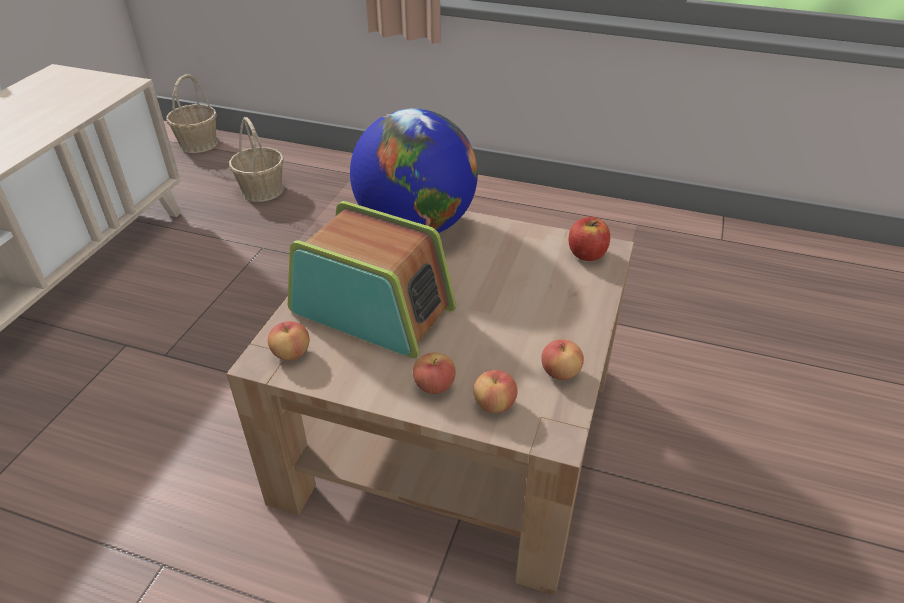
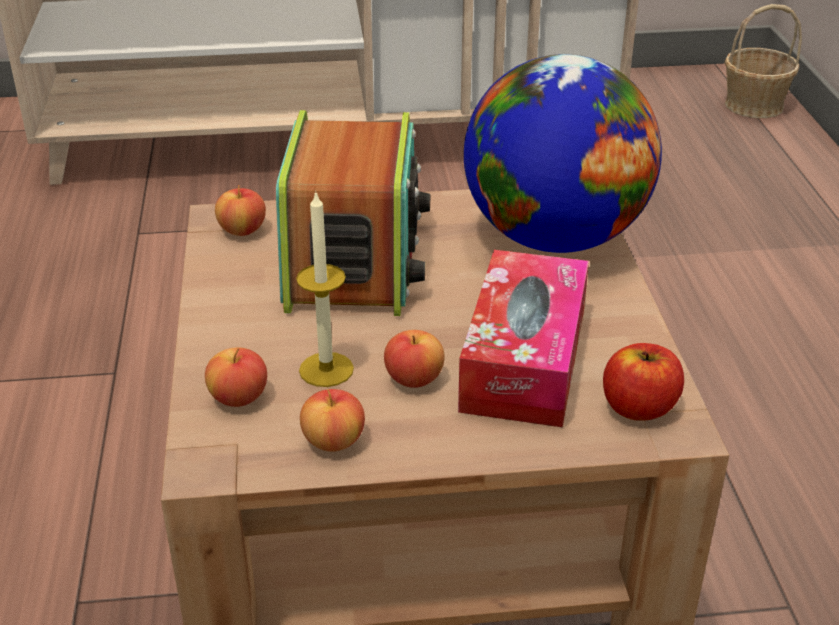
camera: 65 degrees right, 5 degrees down
basket [229,117,284,202] -> none
apple [413,352,456,394] -> apple moved to [384,330,445,388]
none -> candle [296,190,354,387]
none -> tissue box [458,250,589,427]

